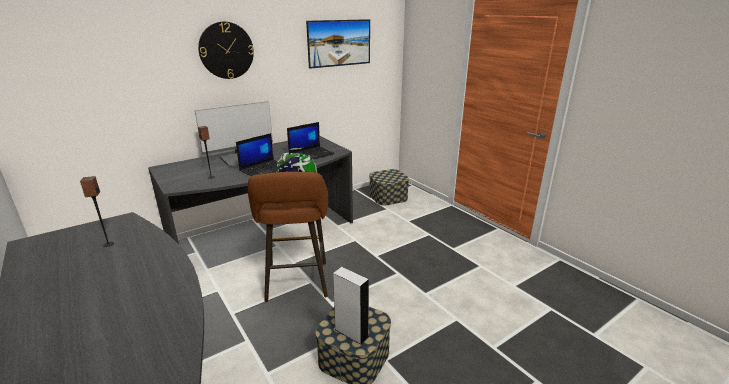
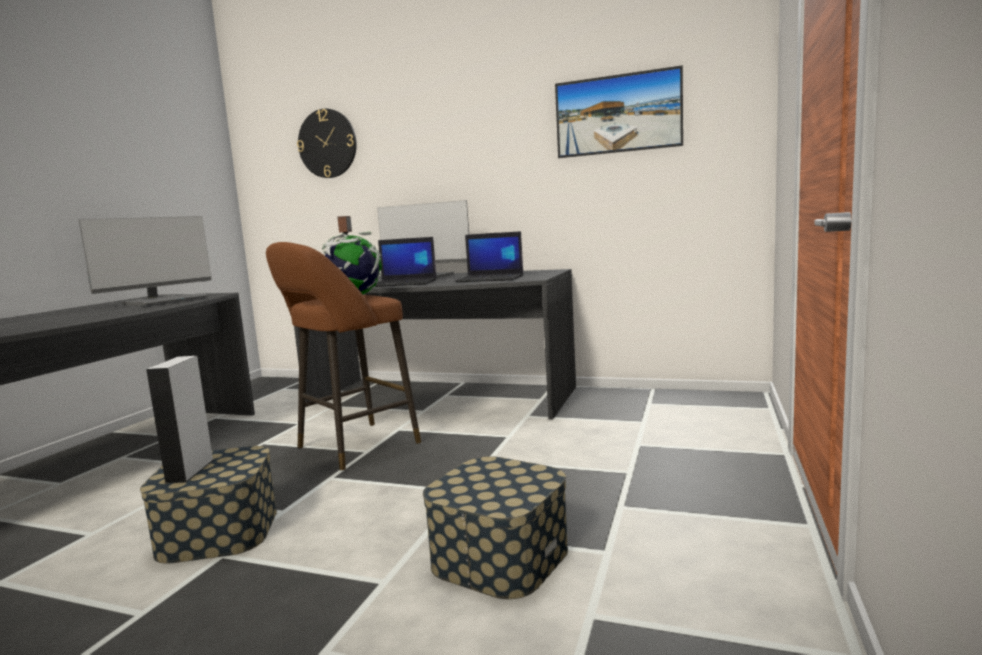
camera: 55 degrees right, 15 degrees down
speaker [80,176,114,247] -> monitor [79,216,212,306]
wall clock [198,21,254,79] -> wall clock moved to [297,109,357,178]
storage box [369,169,409,205] -> storage box moved to [423,456,568,599]

